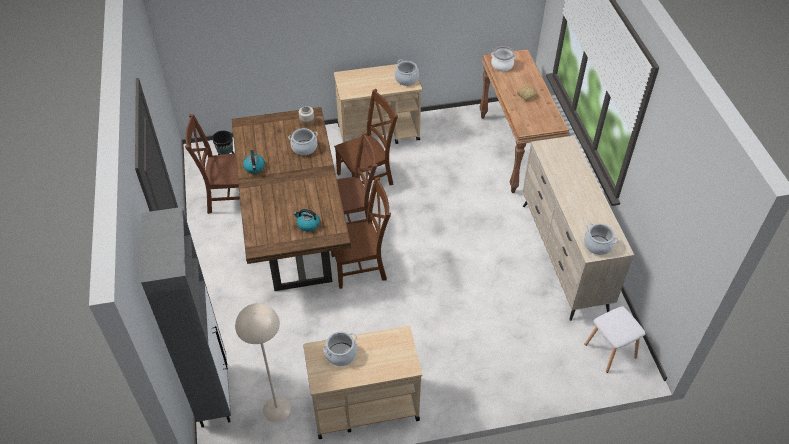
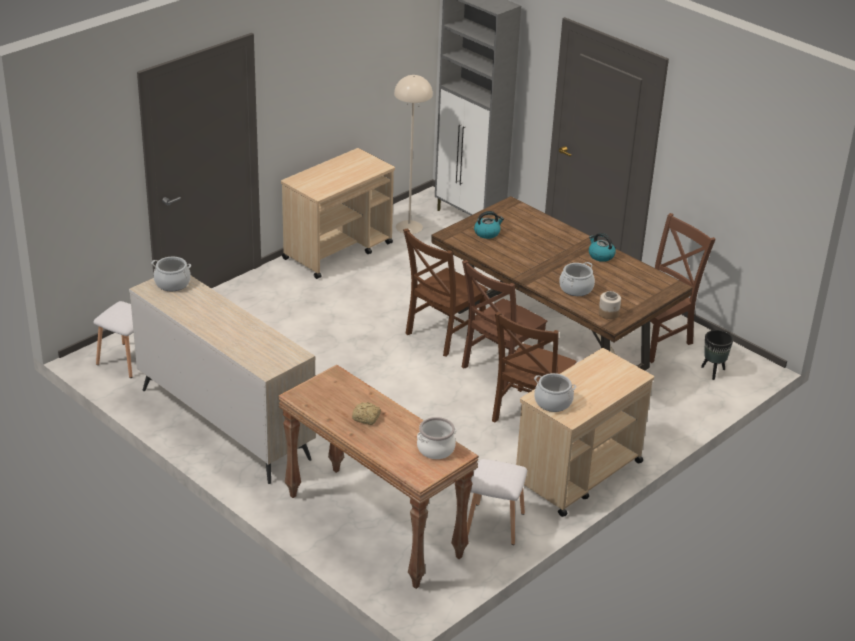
camera: 145 degrees right, 15 degrees down
cooking pot [323,332,357,366] -> none
none -> white stool [467,459,527,545]

